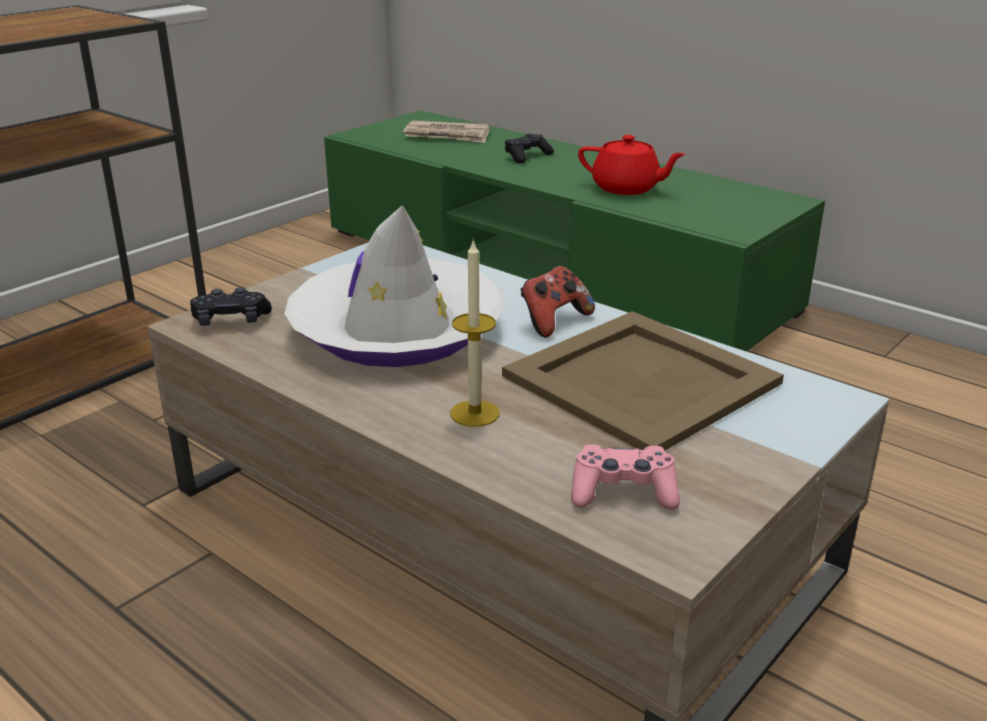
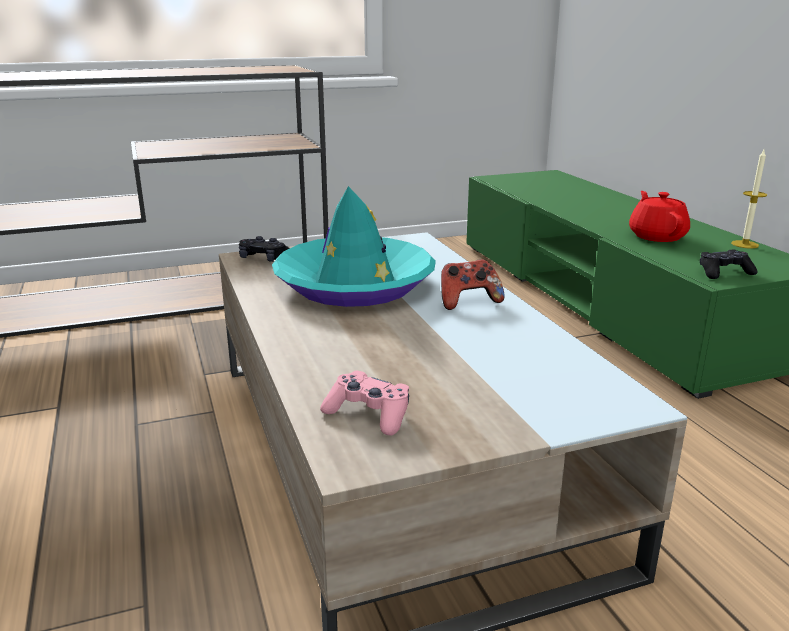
camera: 30 degrees right, 5 degrees down
white hat [284,205,506,367] -> turquoise hat [272,186,436,307]
newspaper [403,120,490,143] -> none
candle [450,240,499,427] -> candle moved to [731,150,767,249]
beige tray [502,311,784,451] -> none
black game controller [505,134,554,163] -> black game controller moved to [700,250,757,279]
red teapot [578,135,686,195] -> red teapot turned 150 degrees counterclockwise [629,191,690,242]

